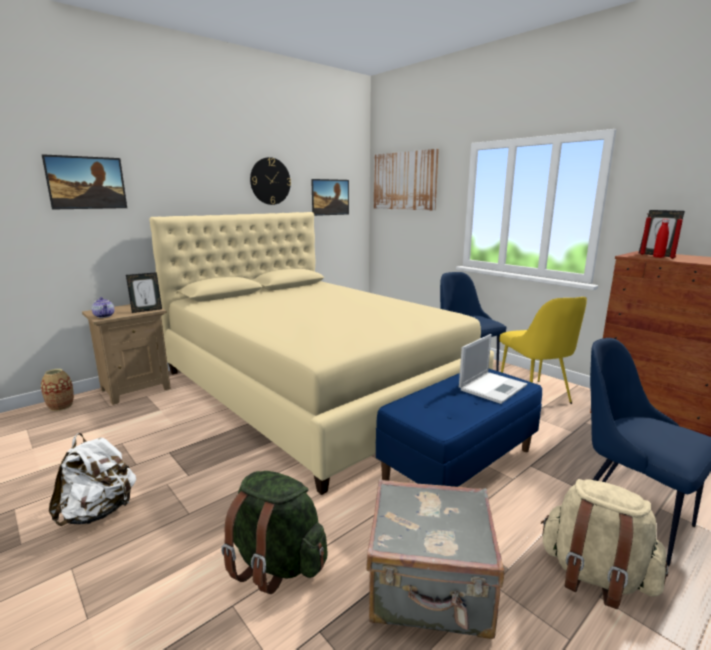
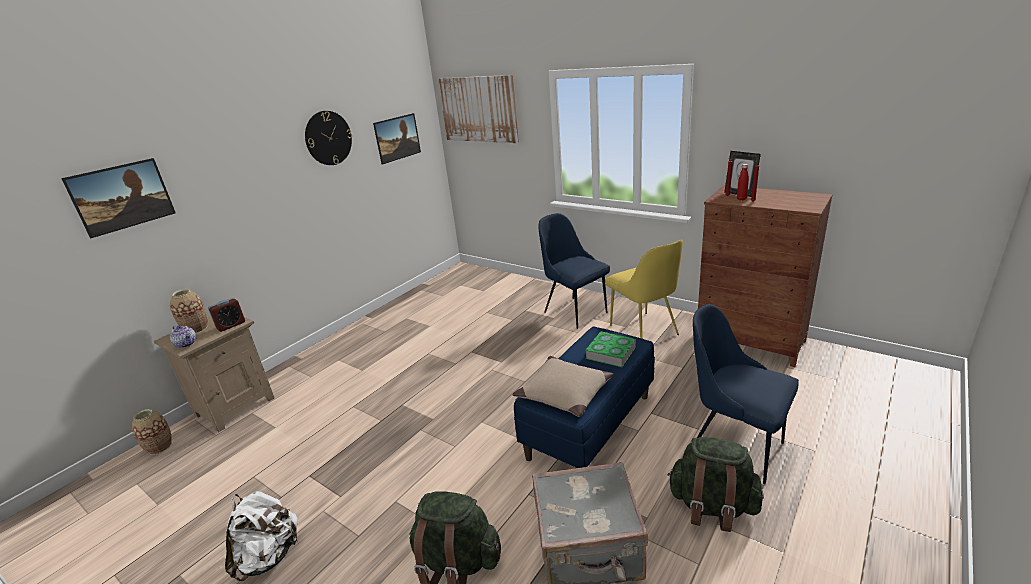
camera: 10 degrees left, 10 degrees up
picture frame [126,272,162,313] -> alarm clock [208,298,245,332]
beige bed [149,212,494,495] -> none
laptop [459,334,527,404] -> book [586,331,636,367]
beige backpack [541,479,668,609] -> green backpack [667,437,764,532]
none -> vase [170,289,208,333]
none -> beige pillow [512,356,614,417]

